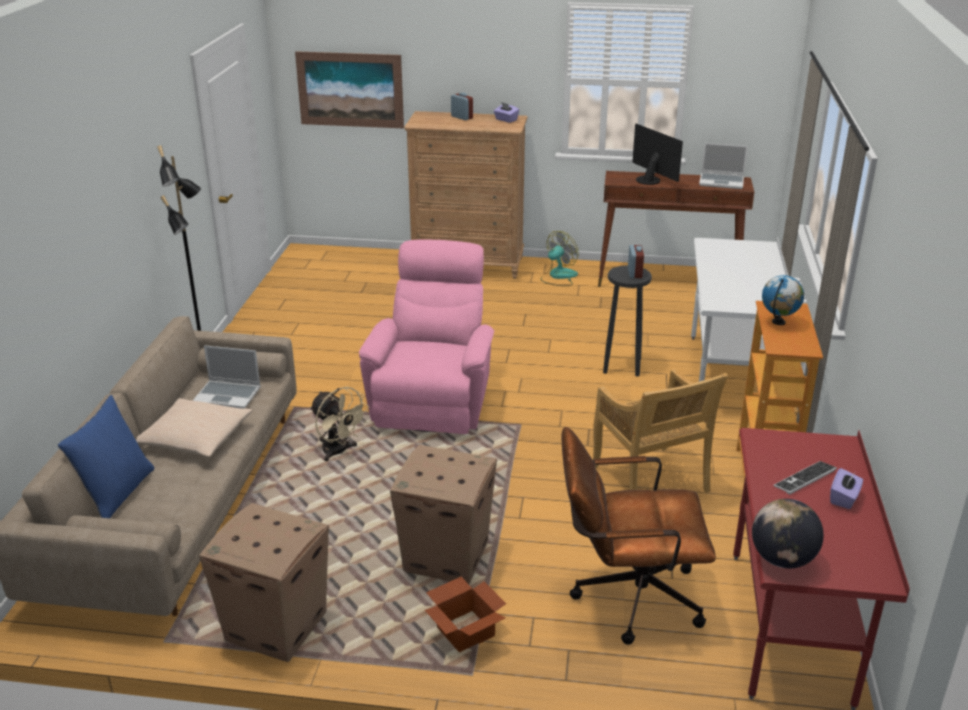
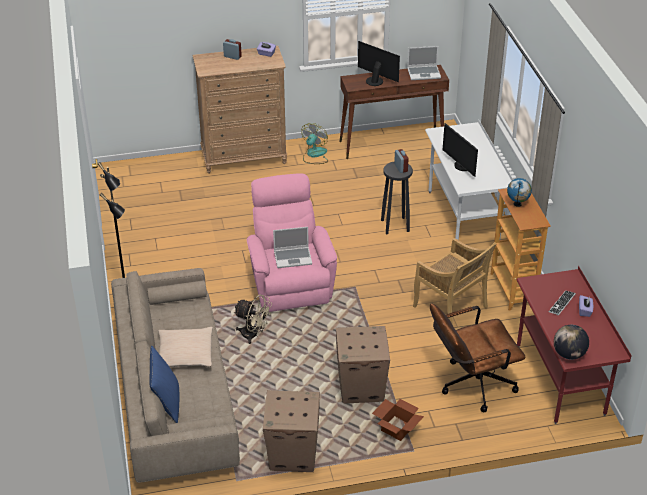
camera: 20 degrees left, 10 degrees up
laptop [193,345,261,409] -> laptop moved to [273,227,312,268]
picture [295,51,404,128] -> none
none -> monitor [443,123,478,177]

